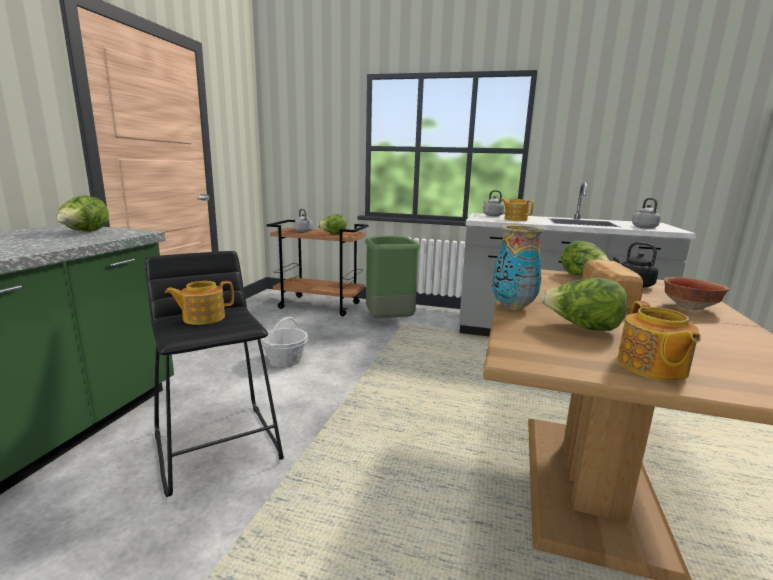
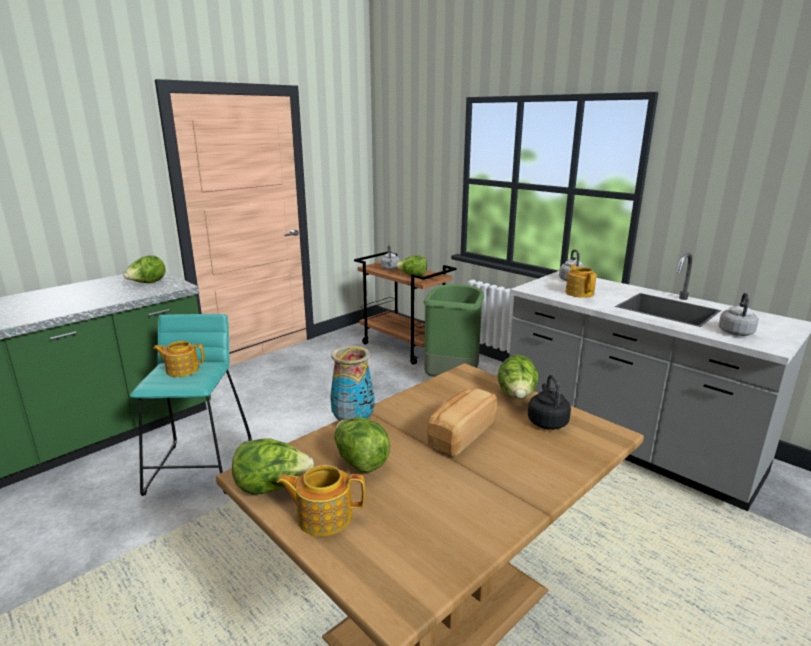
camera: 30 degrees right, 5 degrees up
black stool [145,251,284,497] -> turquoise stool [130,314,252,496]
basket [261,317,308,367] -> none
teapot [617,301,701,381] -> teapot turned 60 degrees clockwise [276,465,365,536]
bowl [664,277,729,310] -> none
none -> lettuce [232,439,314,494]

